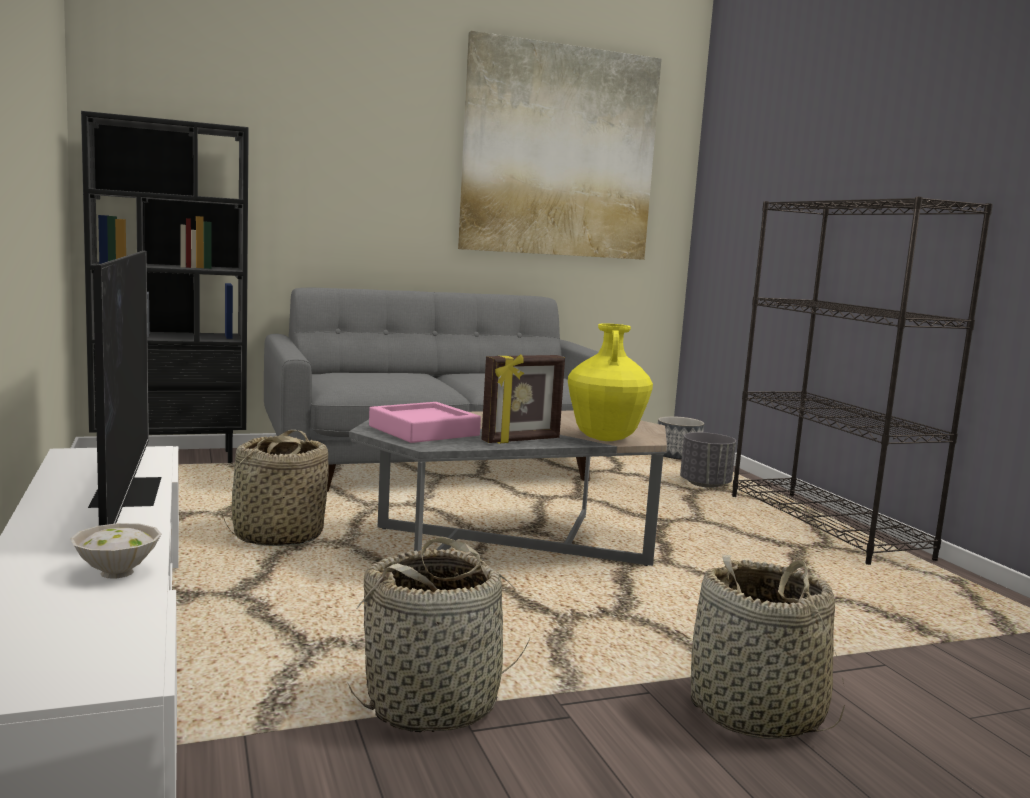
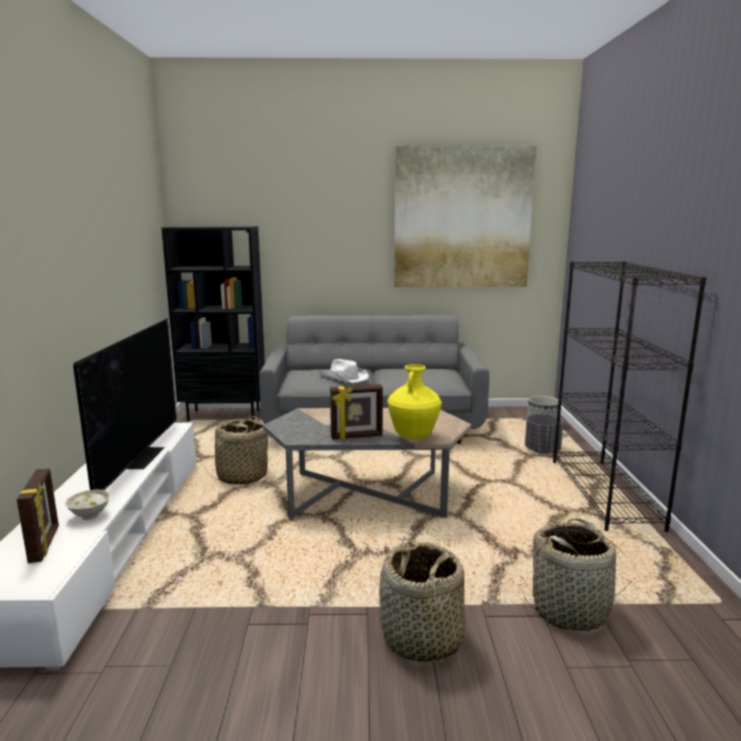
camera: 20 degrees right, 5 degrees up
basket [348,537,531,732] -> basket moved to [524,518,631,631]
pink tray [369,402,481,443] -> none
none -> picture frame [17,468,59,563]
none -> white hat [319,359,369,383]

